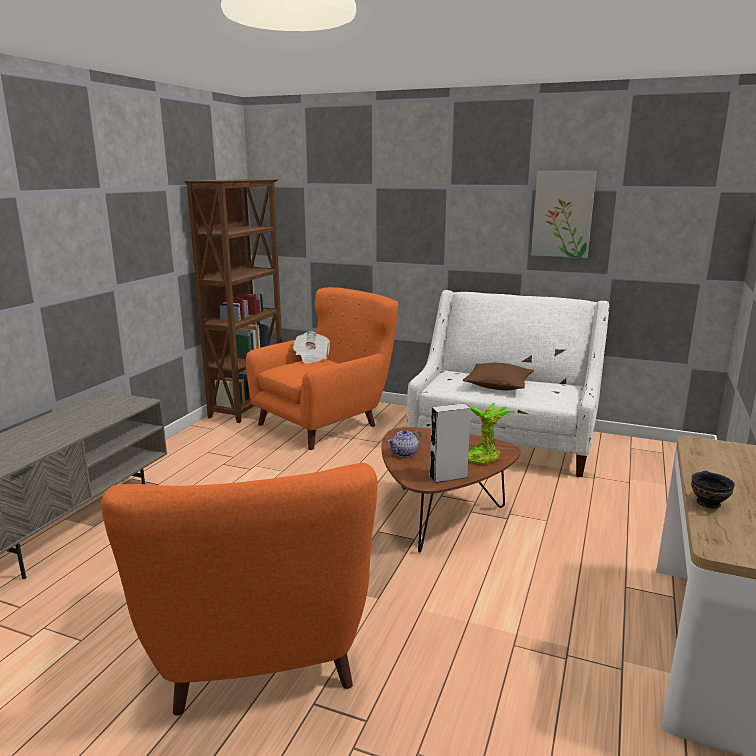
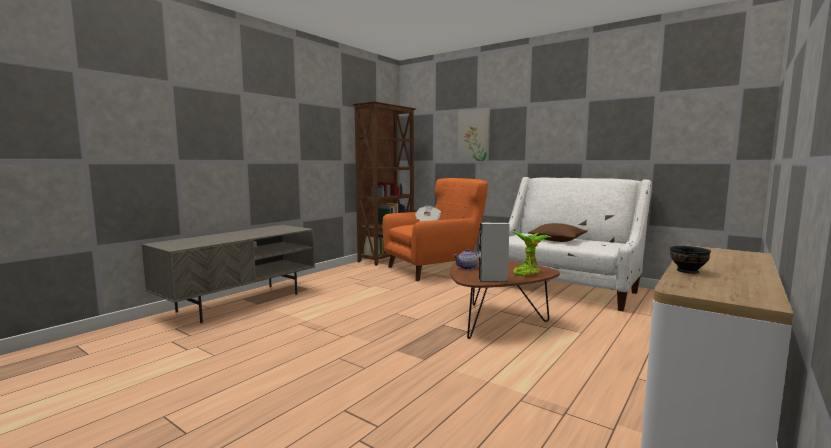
camera: 15 degrees right, 10 degrees down
orange armchair [101,463,378,716] -> none
picture [531,171,596,258] -> picture moved to [457,108,490,161]

